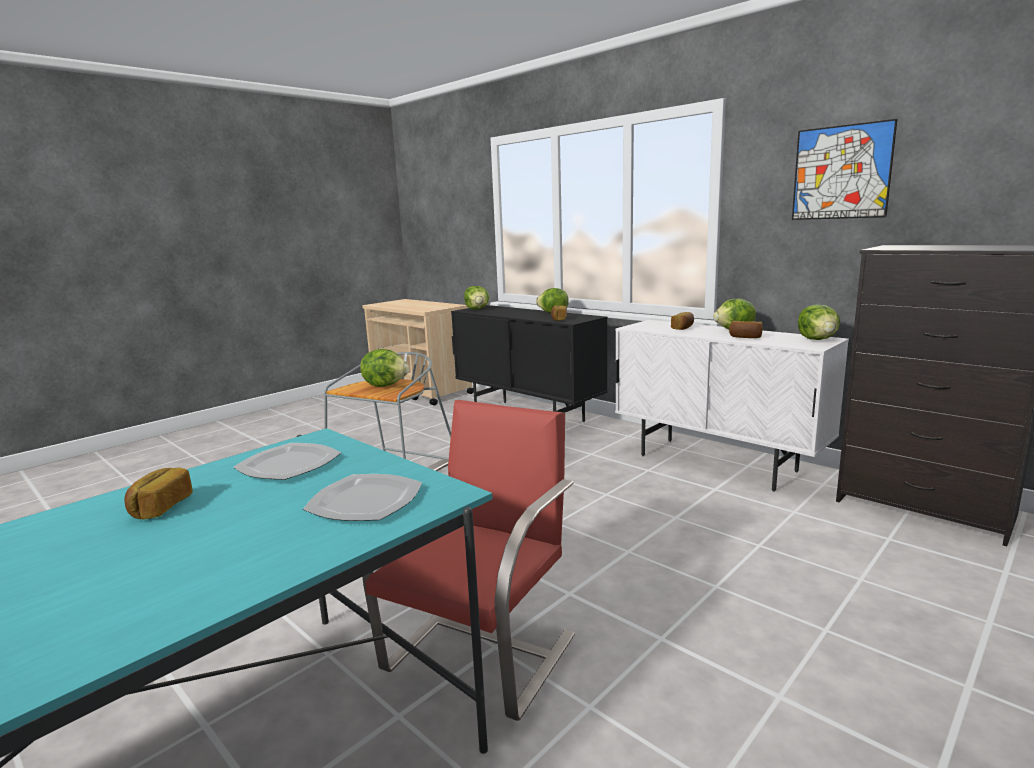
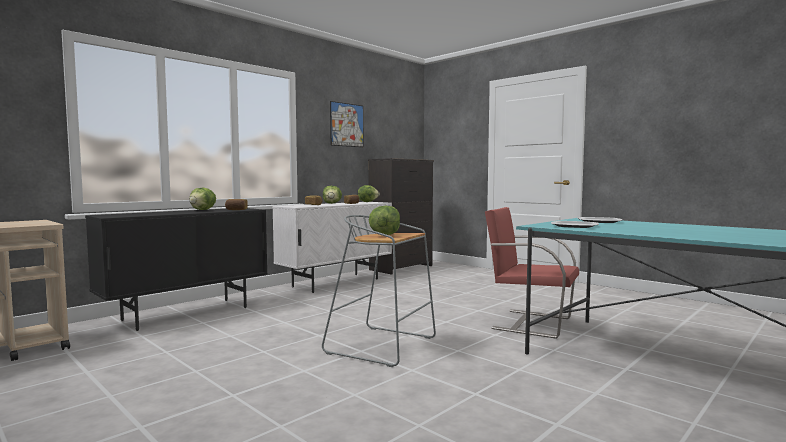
camera: 90 degrees left, 10 degrees down
bread [124,467,193,519] -> none
lettuce [464,286,489,310] -> none

